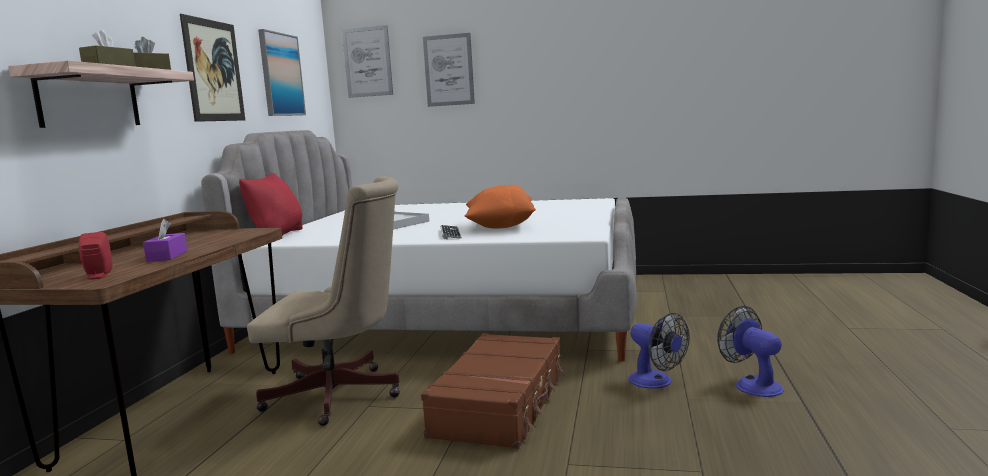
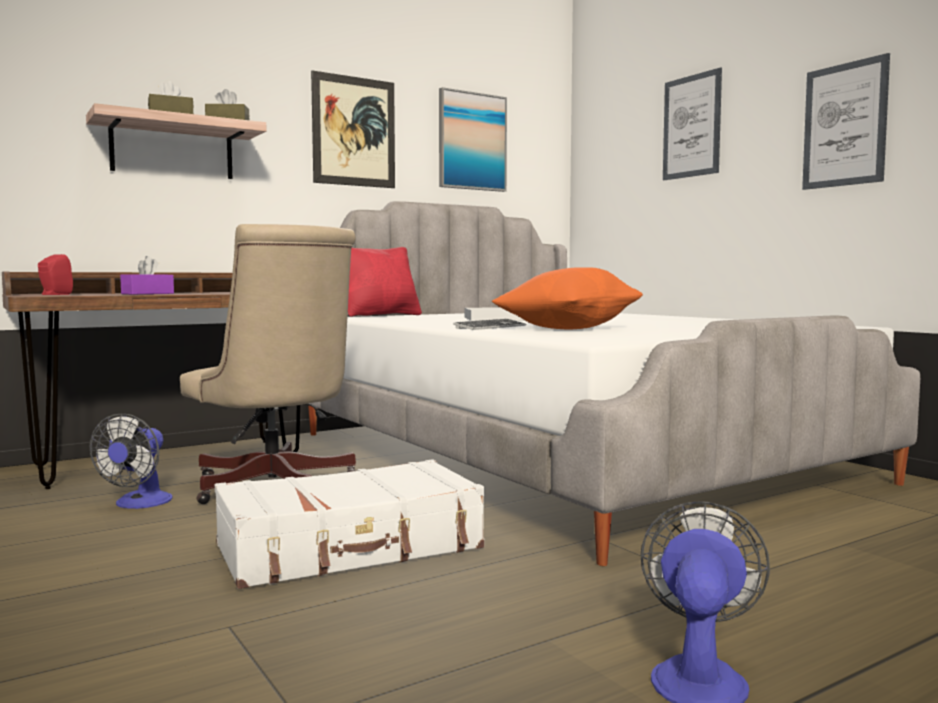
camera: 45 degrees right, 5 degrees down
picture [342,25,393,98] -> picture moved to [802,53,890,190]
brown suitcase [421,333,565,449] -> white suitcase [215,459,484,589]
fan [628,313,690,389] -> fan moved to [90,414,173,509]

